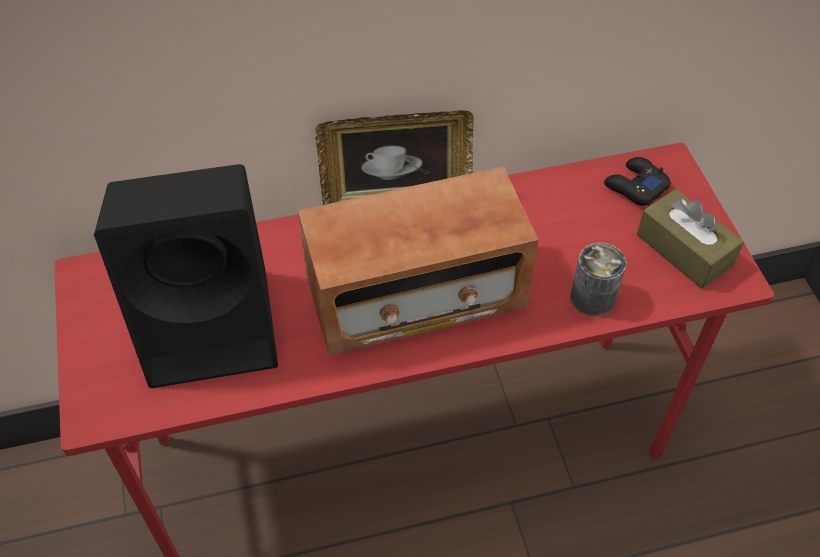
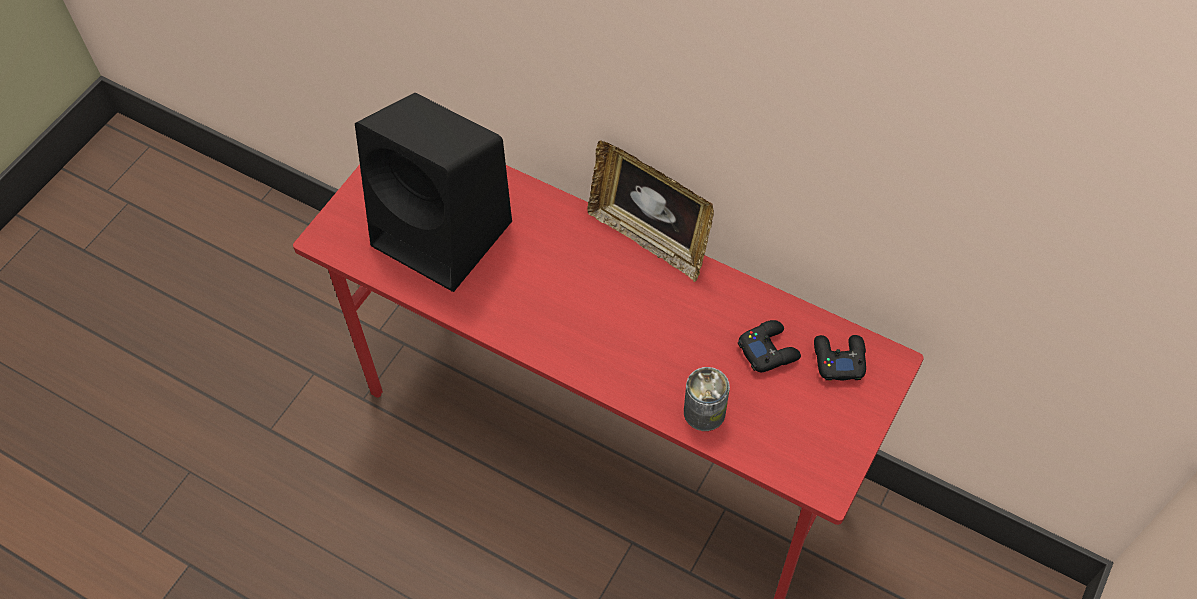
camera: 45 degrees right, 5 degrees up
radio [298,166,539,356] -> none
brown tissue box [637,189,744,289] -> none
none -> black game controller [738,320,801,372]

